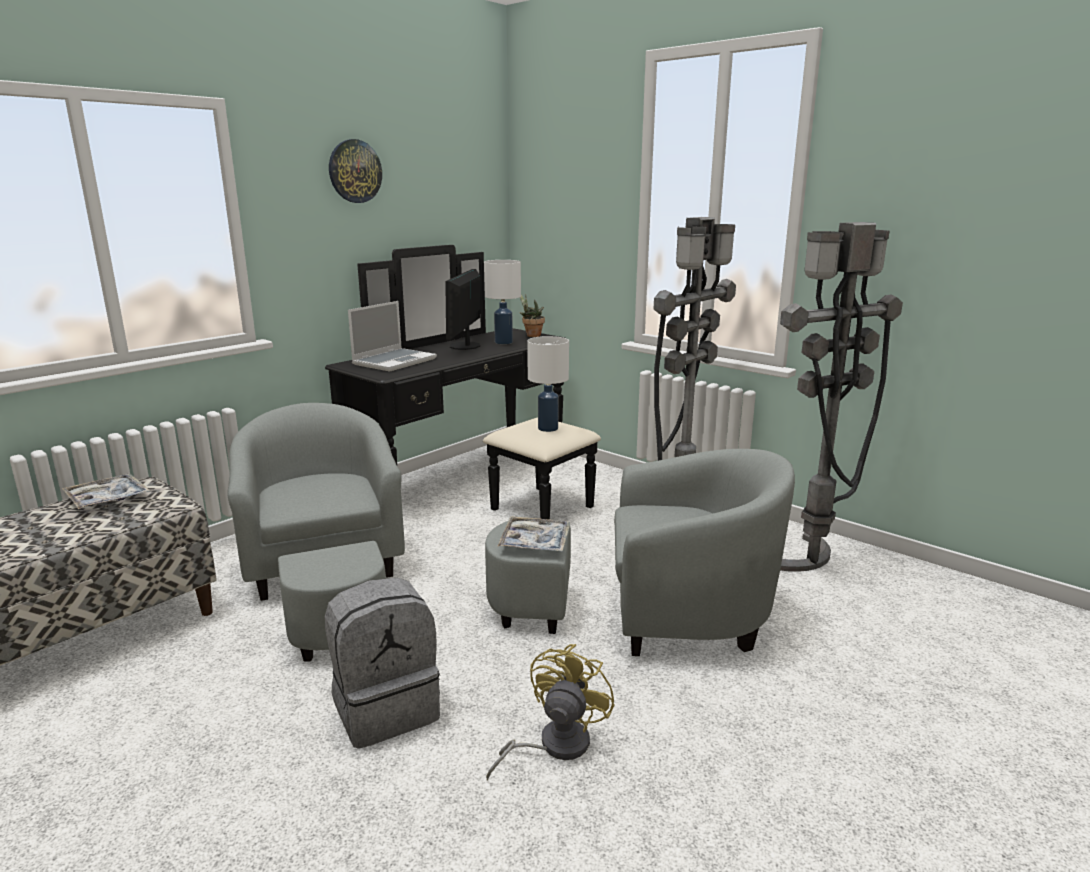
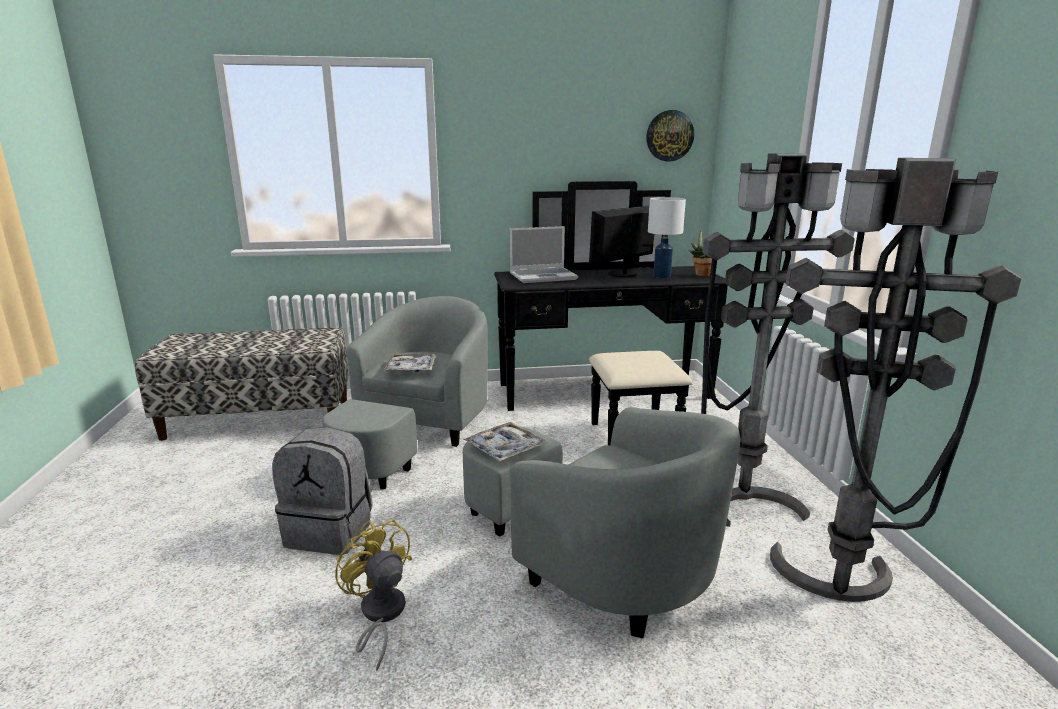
camera: 40 degrees right, 0 degrees up
tray [62,474,150,509] -> tray moved to [384,354,436,372]
wall clock [329,139,382,203] -> wall clock moved to [646,110,694,161]
yellow fan [486,644,615,780] -> yellow fan turned 105 degrees counterclockwise [335,520,412,671]
white table lamp [527,336,569,432] -> none

